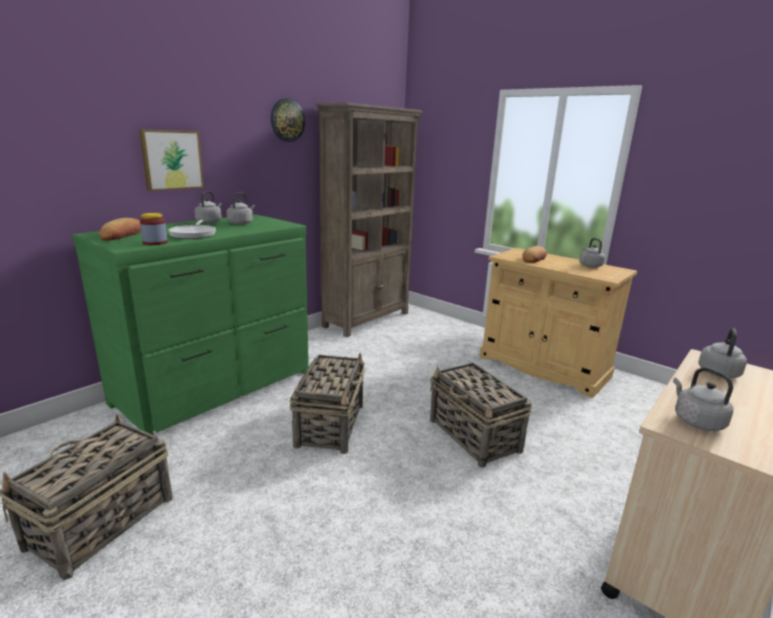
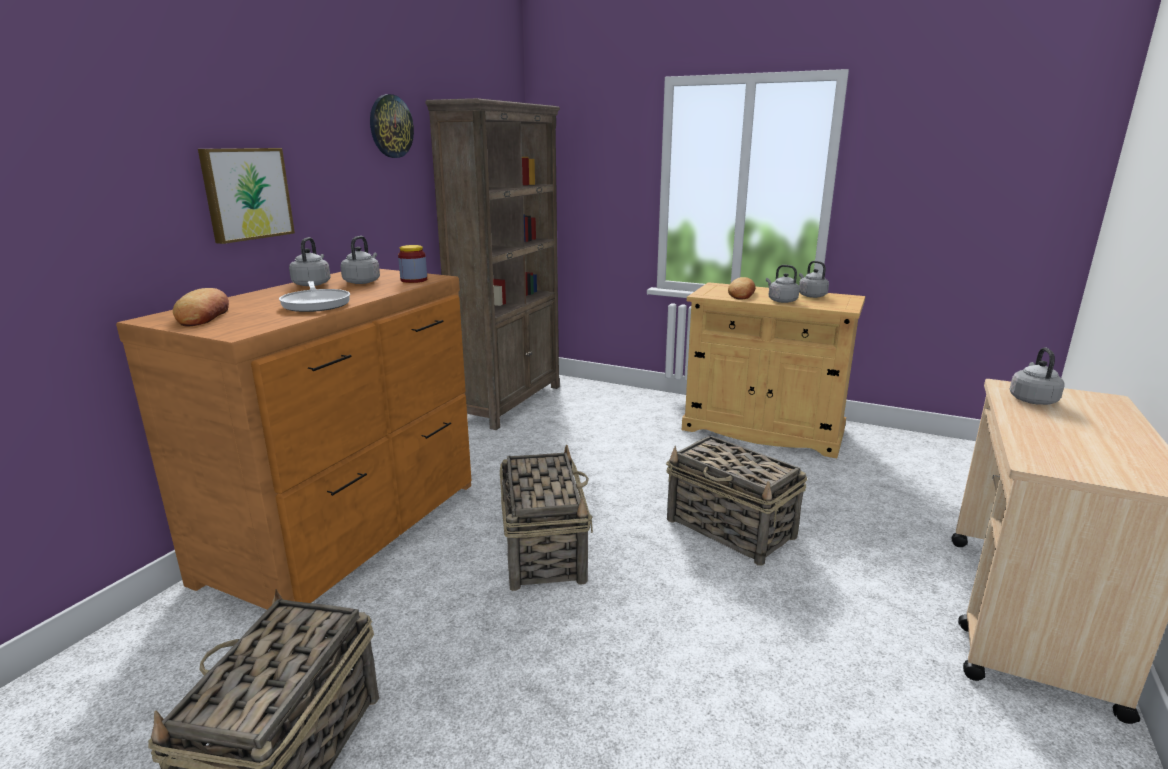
camera: 15 degrees left, 0 degrees up
green dresser [72,214,309,435] -> brown dresser [116,269,471,610]
jar [140,213,167,245] -> jar moved to [398,245,427,283]
grey kettle [673,367,733,431] -> grey kettle moved to [766,265,800,303]

